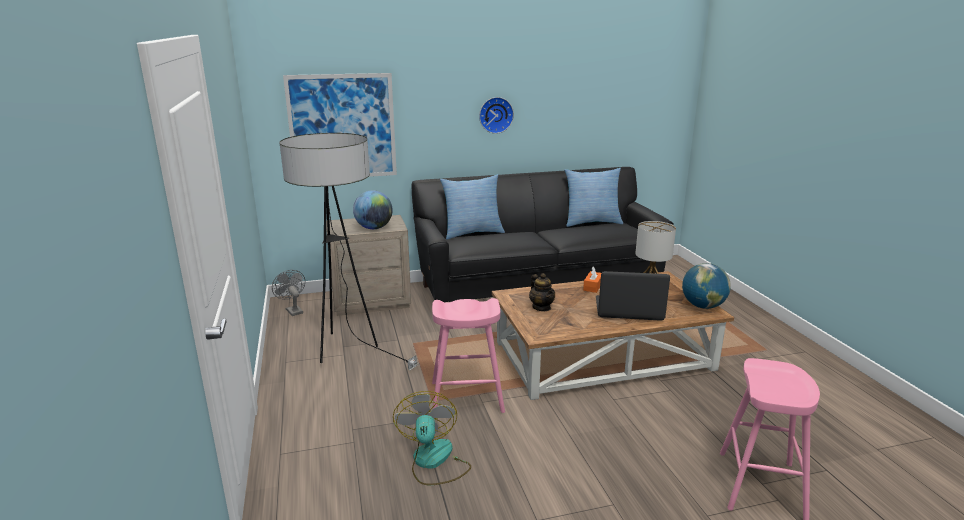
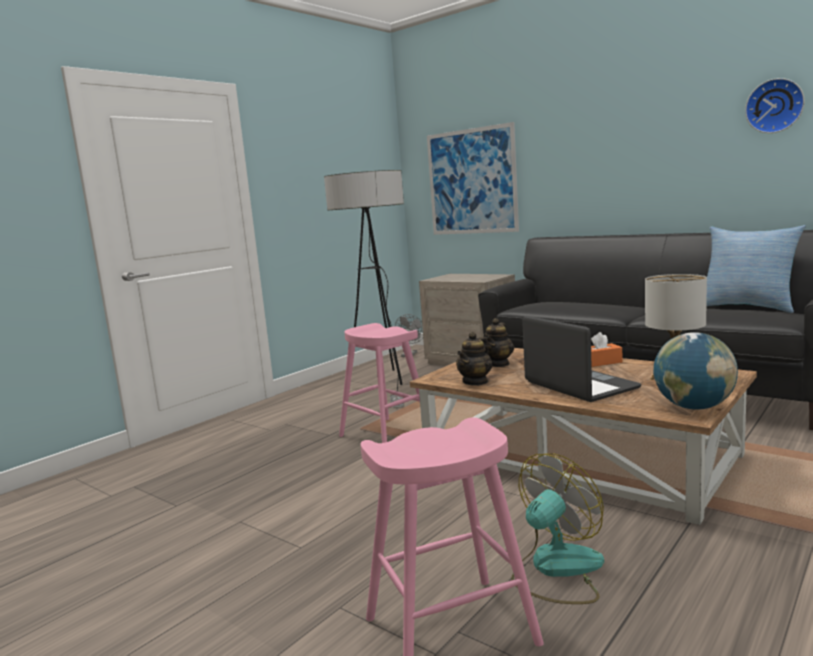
camera: 55 degrees right, 10 degrees down
globe [353,190,393,229] -> none
fan [393,391,471,485] -> fan moved to [511,453,604,604]
pillow [440,174,505,240] -> none
wall clock [479,97,514,134] -> wall clock moved to [745,78,805,133]
none -> teapot [456,332,492,386]

